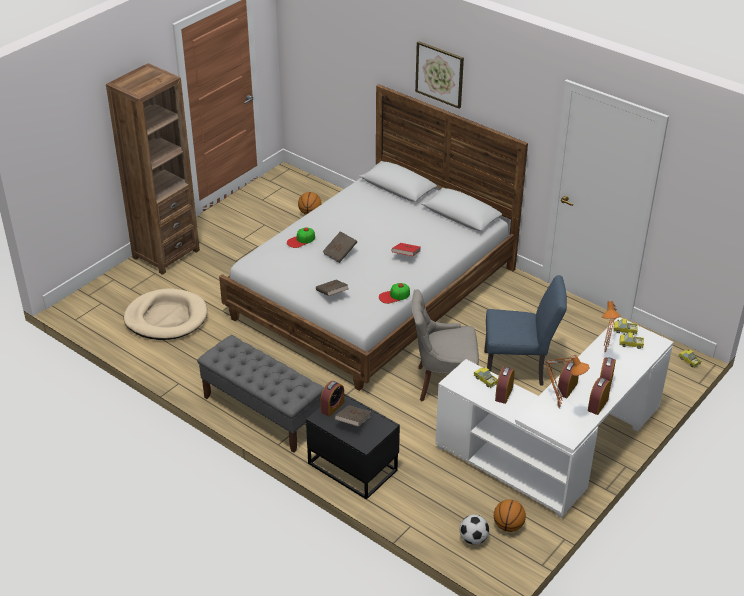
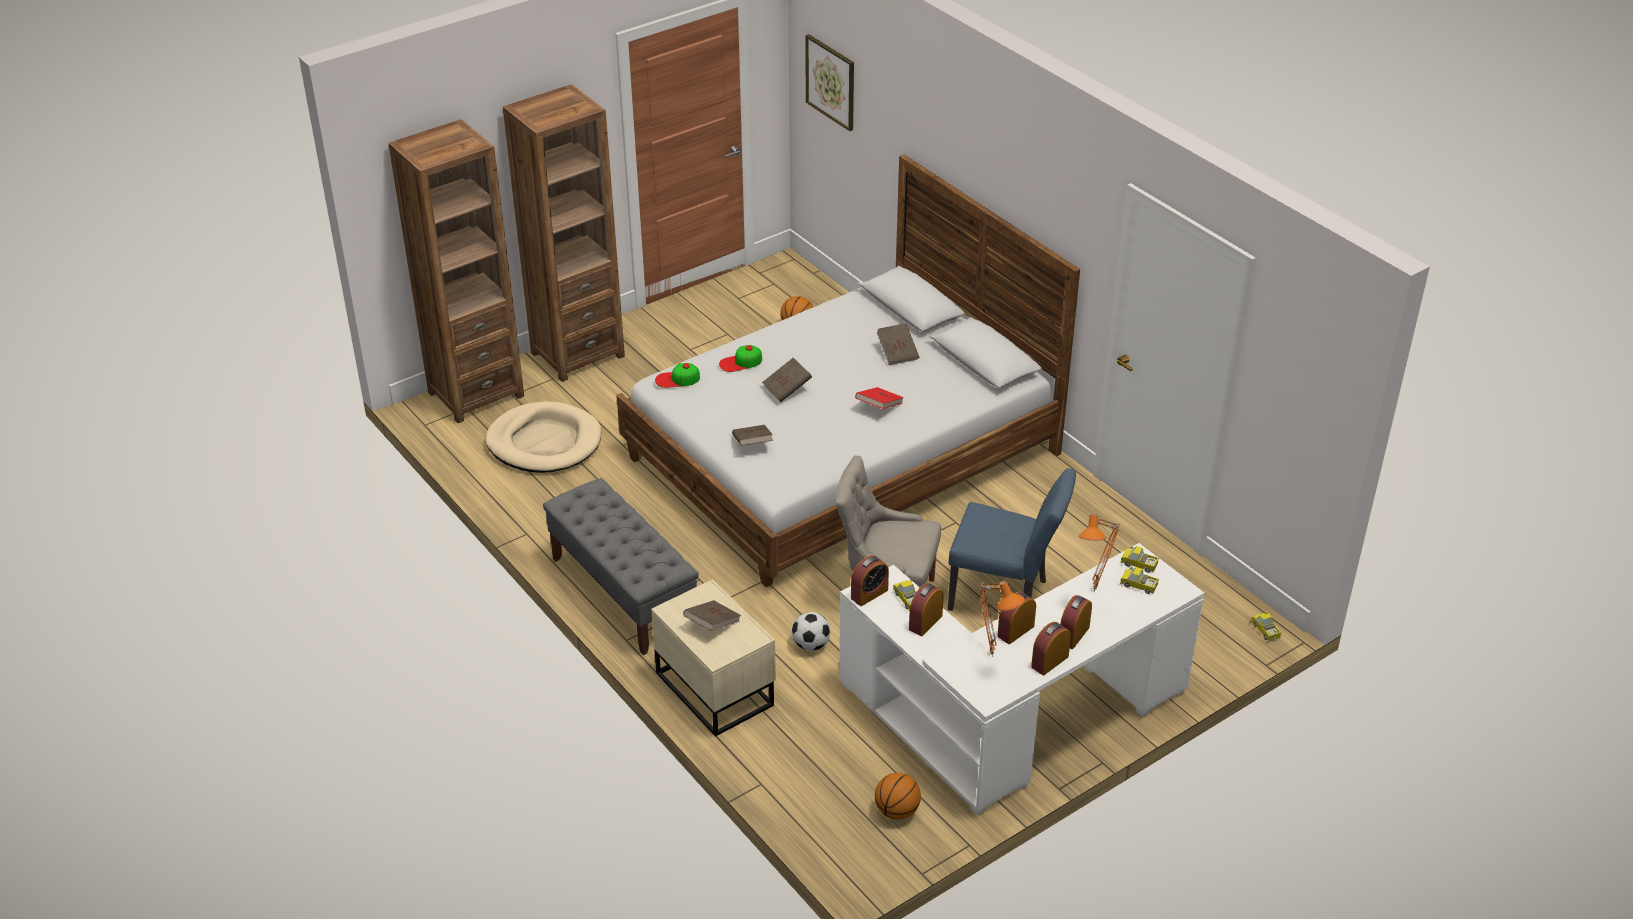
camera: 15 degrees right, 0 degrees up
black nightstand [306,394,400,500] -> beige nightstand [651,579,776,737]
alarm clock [321,381,344,417] -> alarm clock moved to [851,555,889,606]
cap [379,283,410,304] -> cap moved to [655,363,700,388]
picture [415,41,464,109] -> picture moved to [805,34,854,131]
football [460,515,489,545] -> football moved to [792,612,830,651]
none -> brown bookcase [388,119,524,423]
none -> brown book [877,323,919,365]

